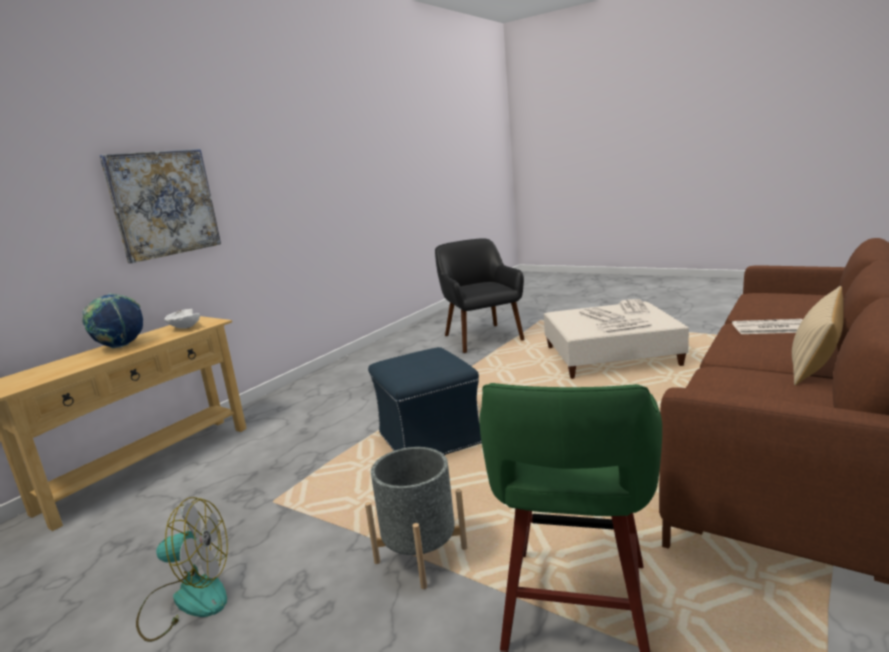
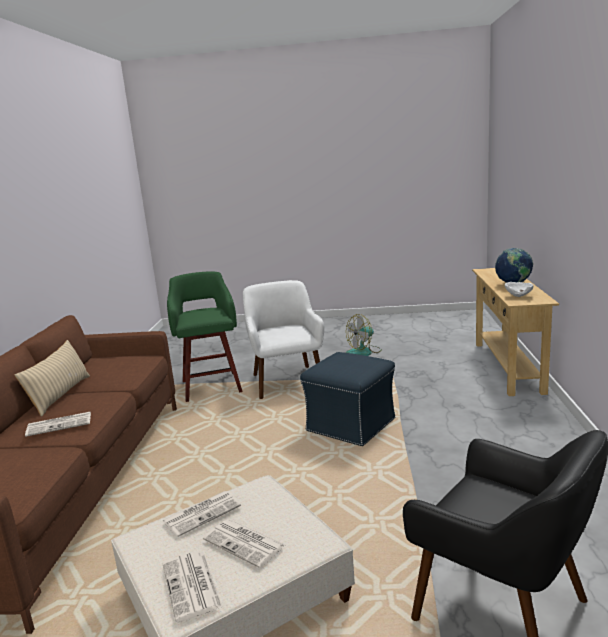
camera: 150 degrees right, 0 degrees up
picture [99,149,221,263] -> none
grey planter [365,447,468,589] -> white armchair [243,280,324,399]

